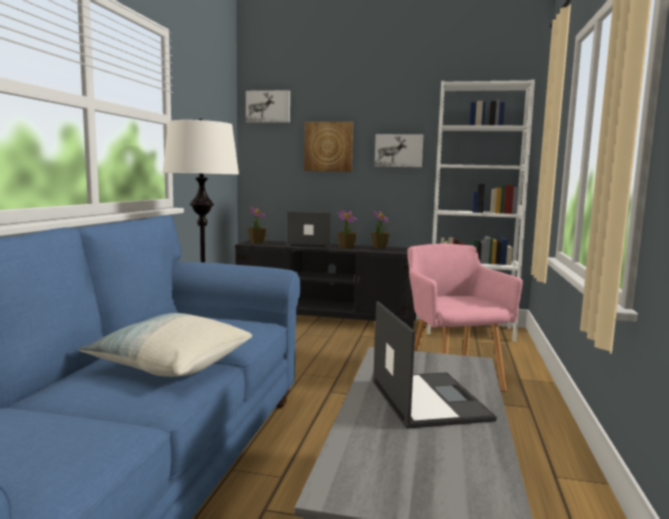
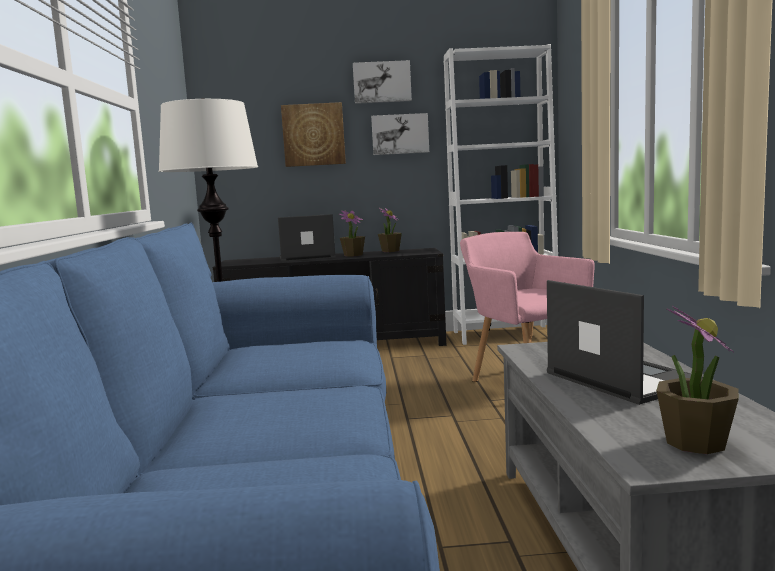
camera: 15 degrees left, 0 degrees up
pillow [79,313,252,377] -> none
picture [246,90,290,123] -> picture moved to [353,60,412,104]
potted plant [248,207,267,243] -> potted plant moved to [656,306,739,454]

